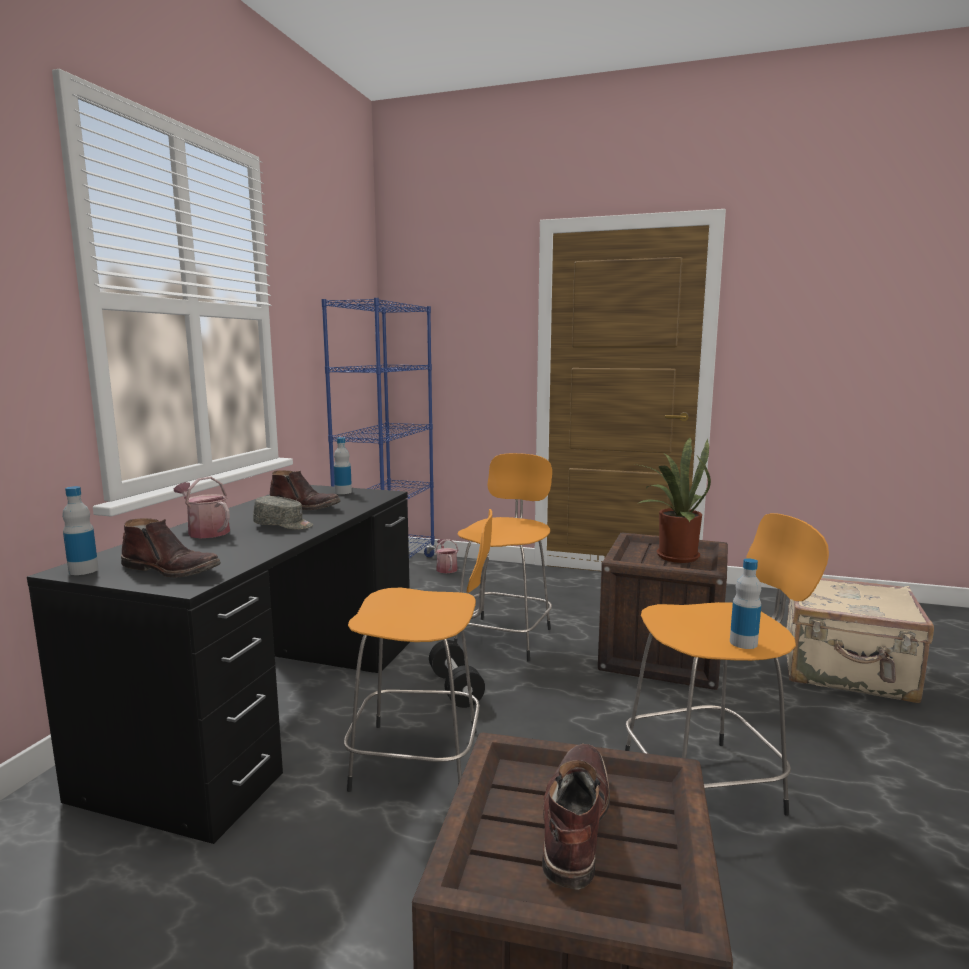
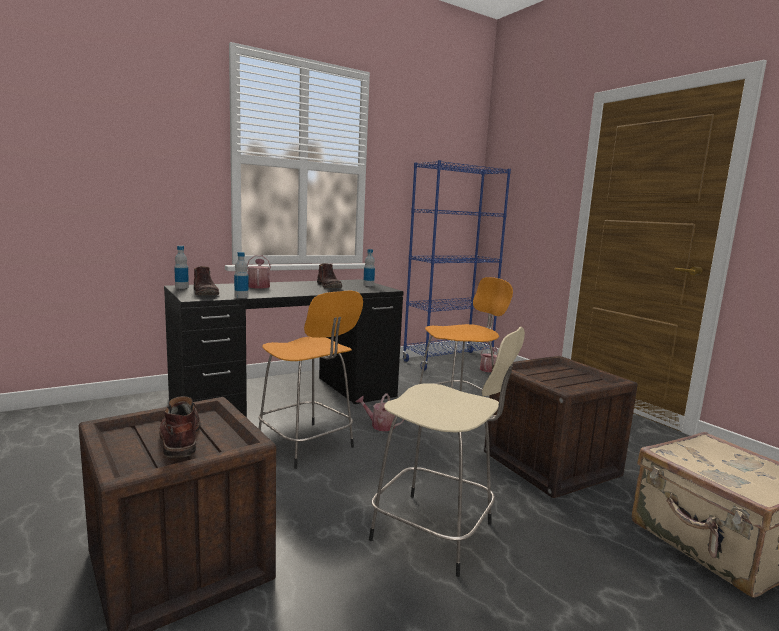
camera: 40 degrees right, 0 degrees up
grey cap [253,496,313,530] -> none
black dumbbell [429,640,485,708] -> watering can [356,393,404,431]
brown boot [542,744,610,889] -> brown boot turned 75 degrees counterclockwise [159,396,201,457]
orange stool [625,513,829,816] -> beige stool [369,327,525,577]
potted plant [635,437,711,563] -> none
bottle [730,558,761,649] -> bottle moved to [234,252,249,298]

